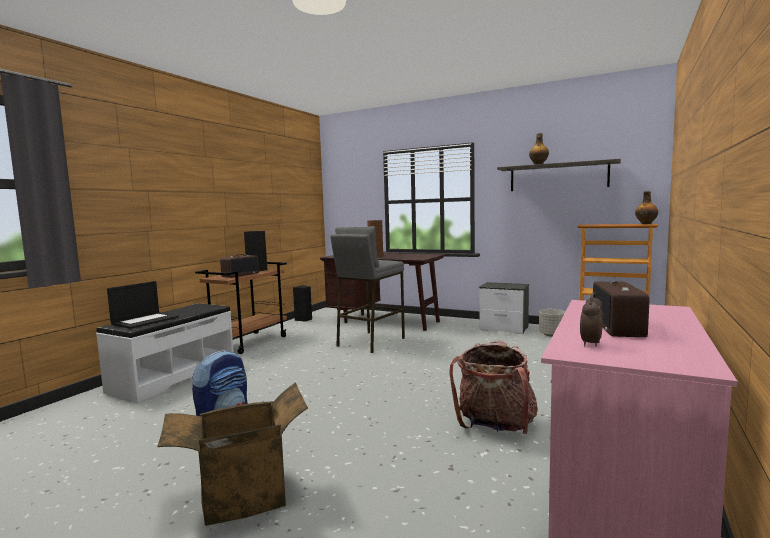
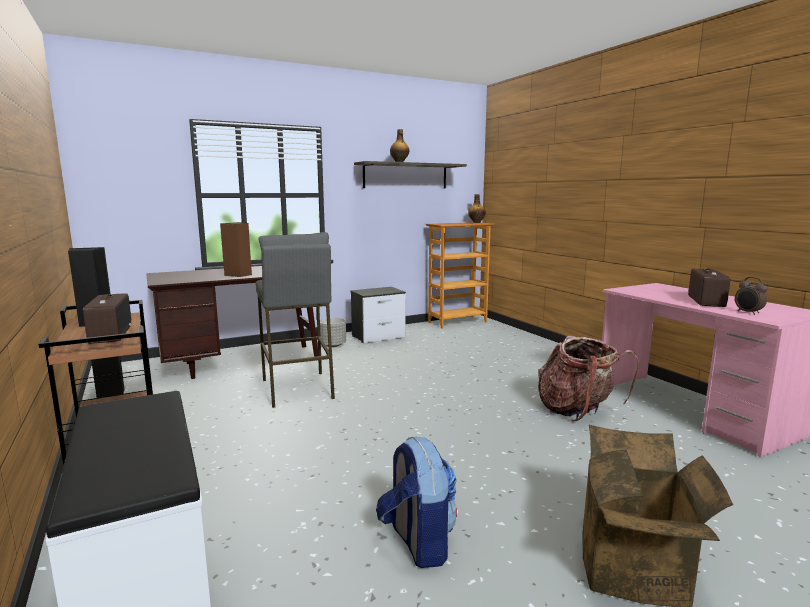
camera: 55 degrees left, 5 degrees up
laptop [107,281,179,329] -> none
grey planter [539,309,566,337] -> grey planter moved to [320,317,346,347]
radio [593,281,650,337] -> radio turned 120 degrees counterclockwise [688,269,731,307]

